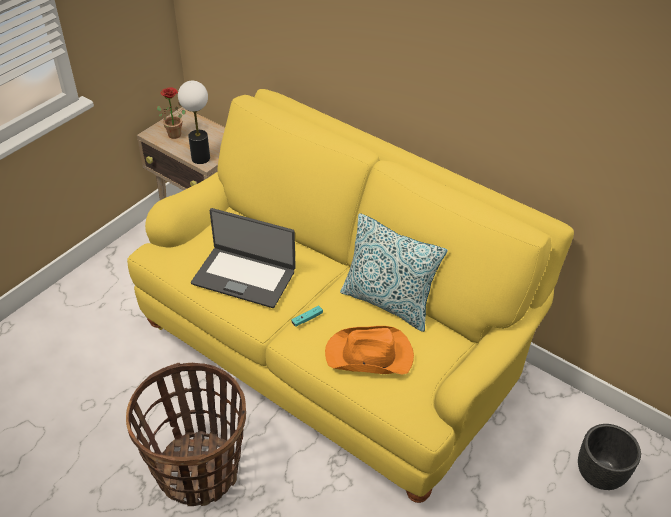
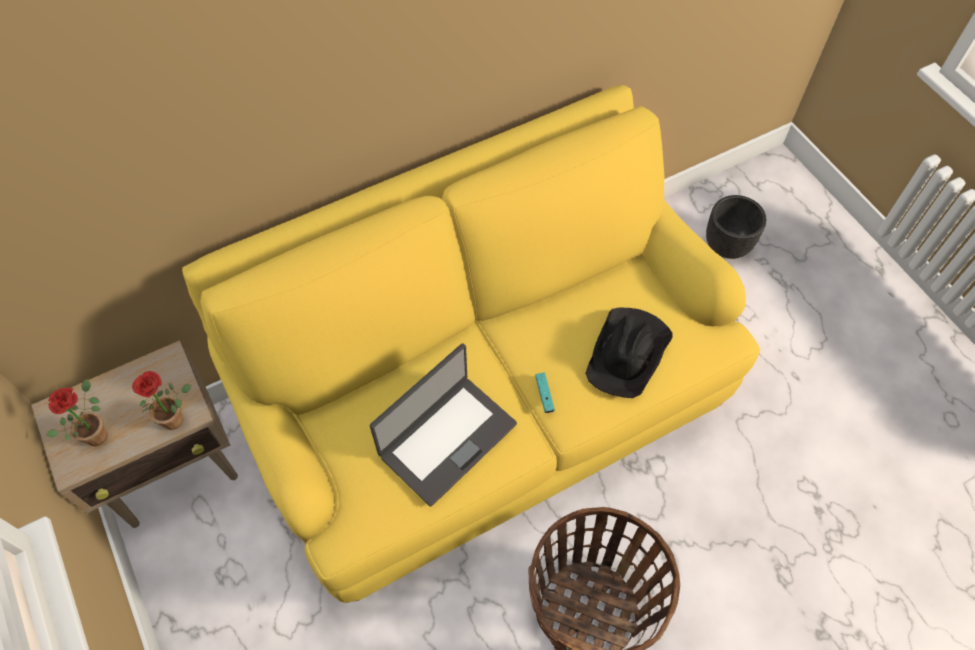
camera: 65 degrees left, 15 degrees up
table lamp [178,81,210,164] -> potted plant [132,371,191,430]
orange hat [325,326,414,375] -> black hat [585,307,673,398]
pillow [340,213,448,332] -> none

